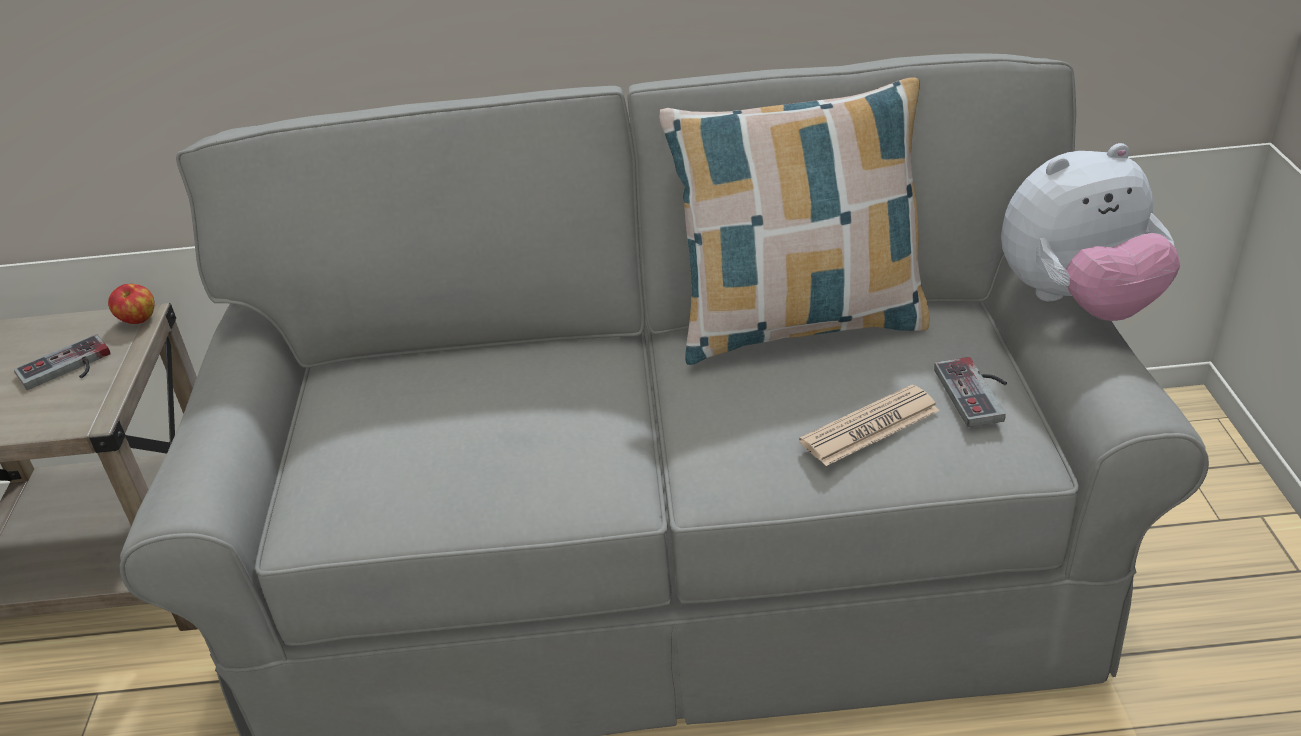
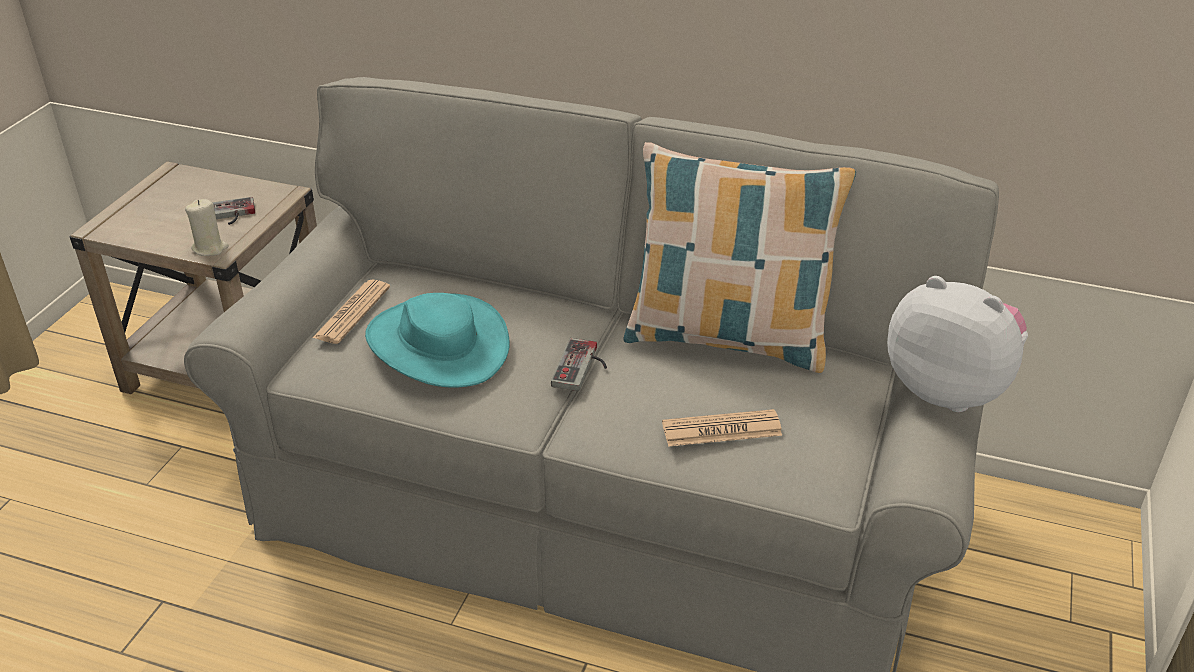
camera: 20 degrees right, 0 degrees up
apple [108,284,154,324] -> none
game controller [934,357,1007,427] -> game controller moved to [551,338,607,391]
plush toy [1001,143,1180,321] -> plush toy turned 150 degrees counterclockwise [887,276,1028,412]
none -> beige candle [185,199,229,256]
none -> newspaper [312,280,390,344]
none -> turquoise hat [365,293,510,388]

